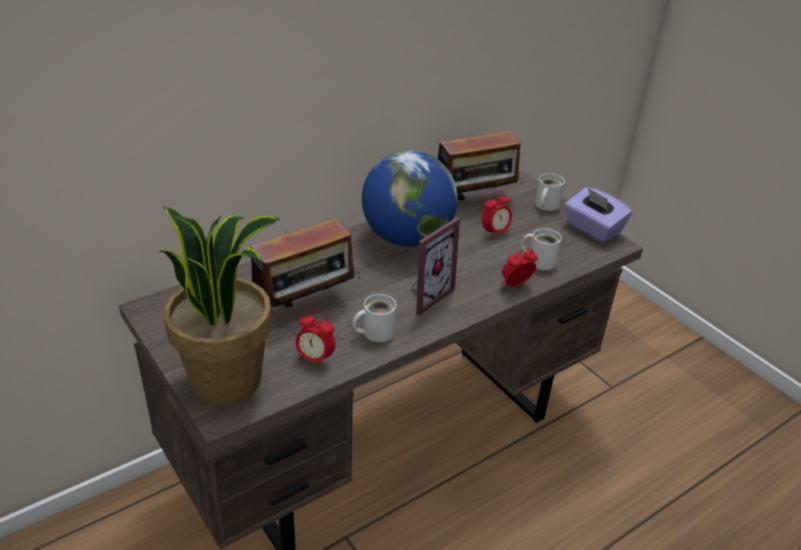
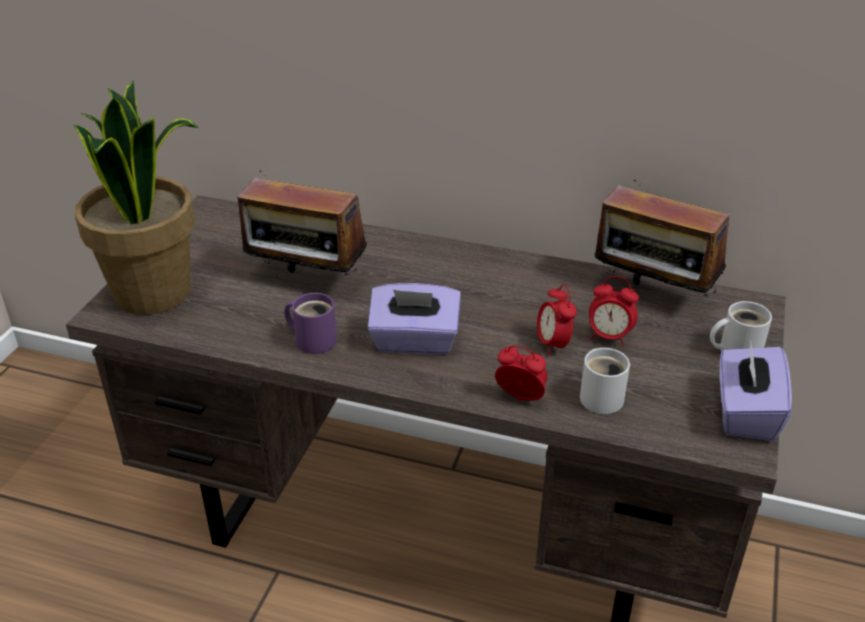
camera: 55 degrees right, 0 degrees up
alarm clock [295,310,336,368] -> alarm clock moved to [537,284,577,356]
white mug [353,294,397,342] -> purple mug [284,293,337,354]
globe [362,150,458,247] -> none
picture frame [411,217,460,316] -> purple tissue box [368,283,461,355]

